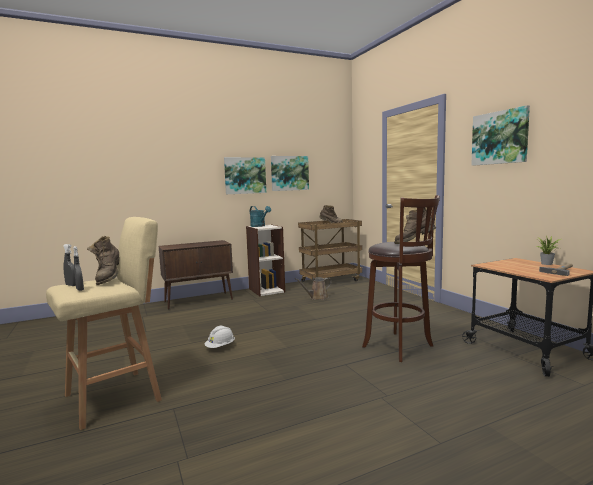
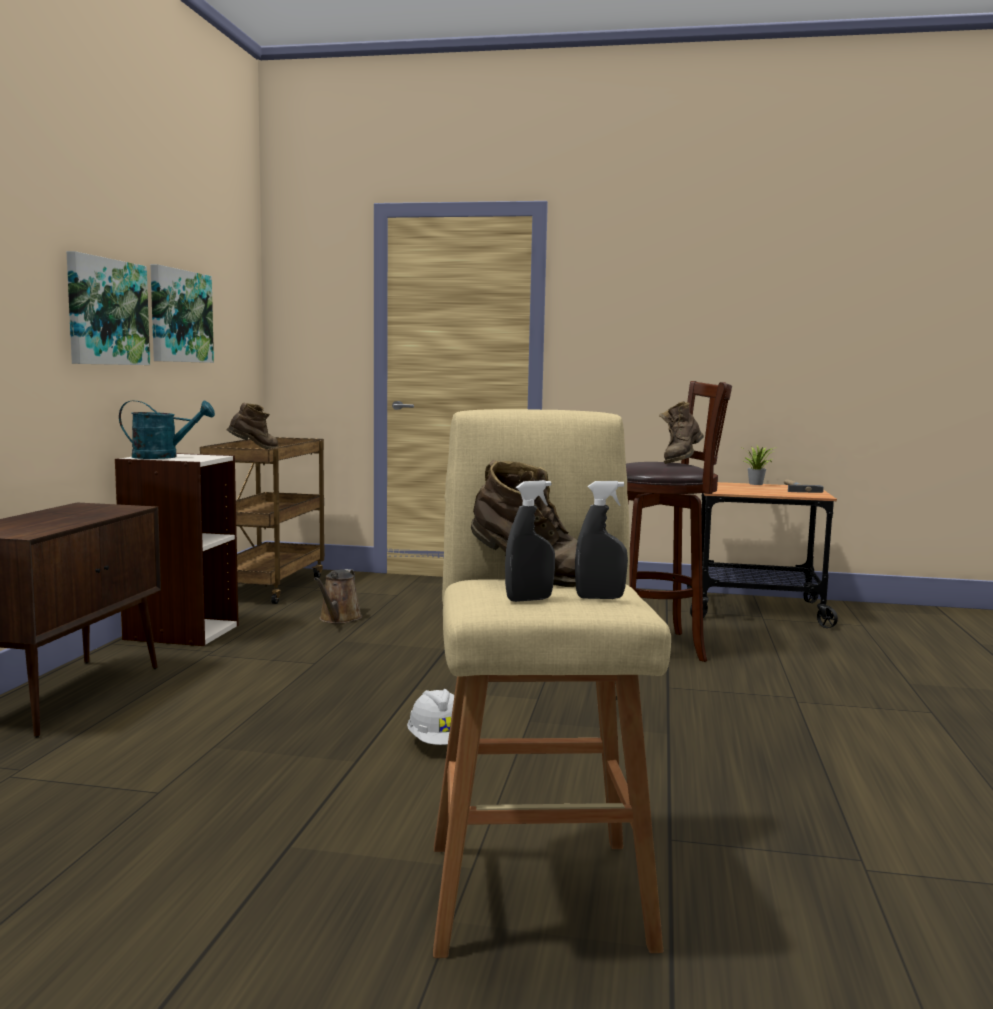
camera: 55 degrees left, 0 degrees up
picture [471,105,530,166] -> none

